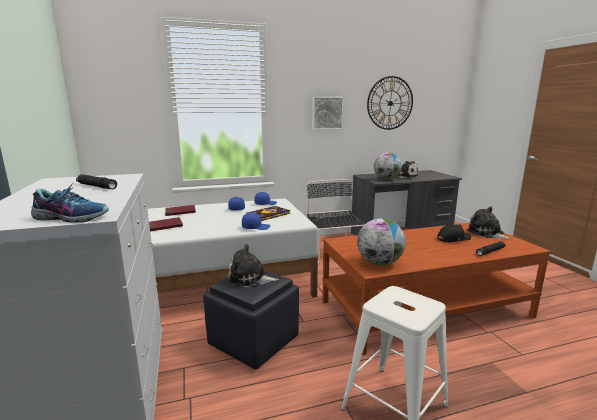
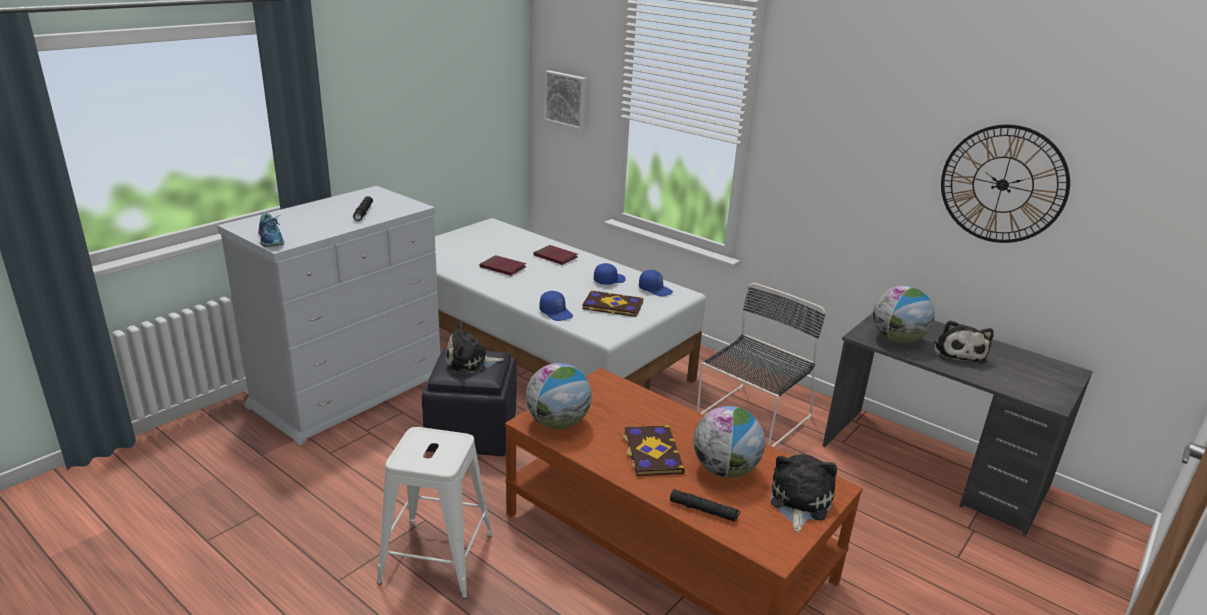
camera: 55 degrees right, 10 degrees up
plush toy [227,244,279,287] -> plush toy turned 75 degrees counterclockwise [446,322,504,373]
picture [312,97,344,130] -> picture moved to [544,70,586,129]
black cap [437,224,471,242] -> globe [694,406,765,478]
none -> book [621,425,685,476]

